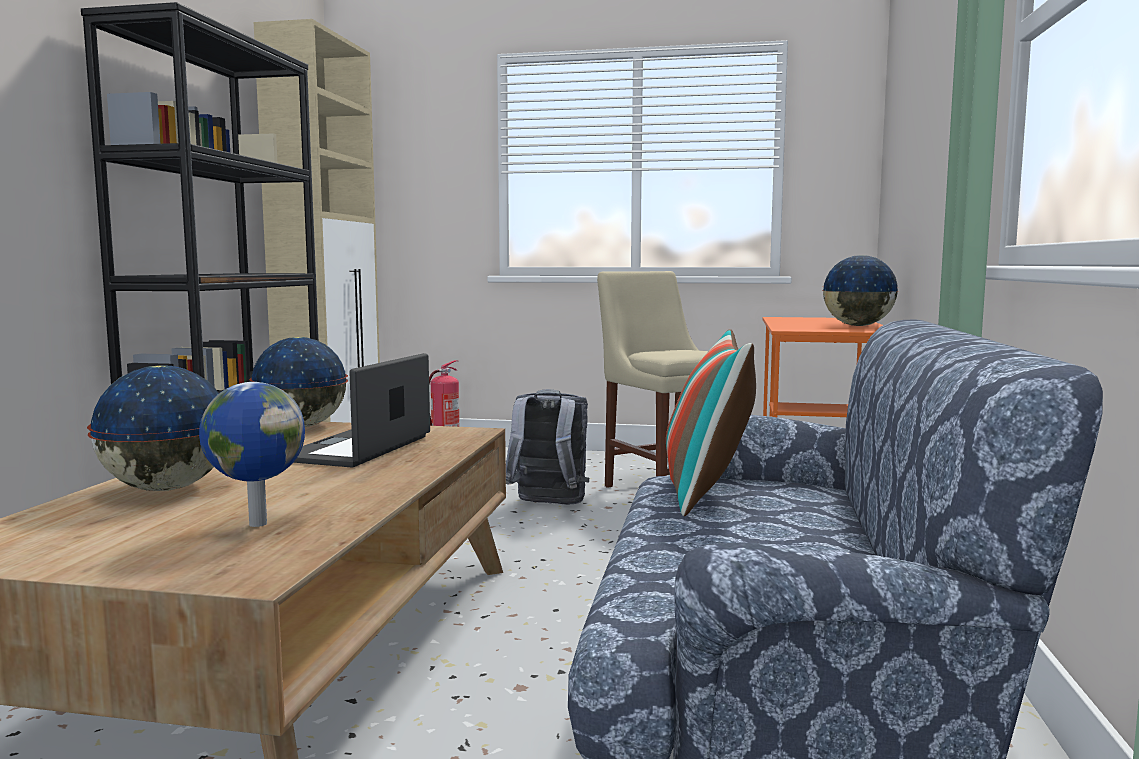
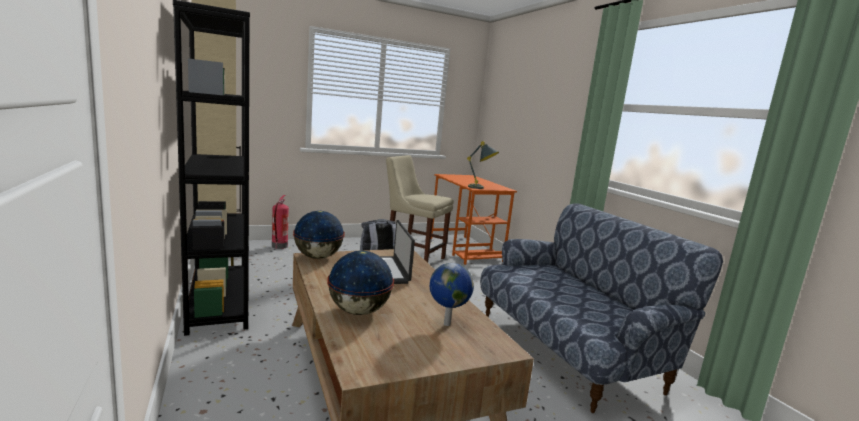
camera: 35 degrees left, 5 degrees up
pillow [666,329,756,516] -> none
globe [822,255,899,326] -> none
none -> grey table lamp [467,141,499,189]

